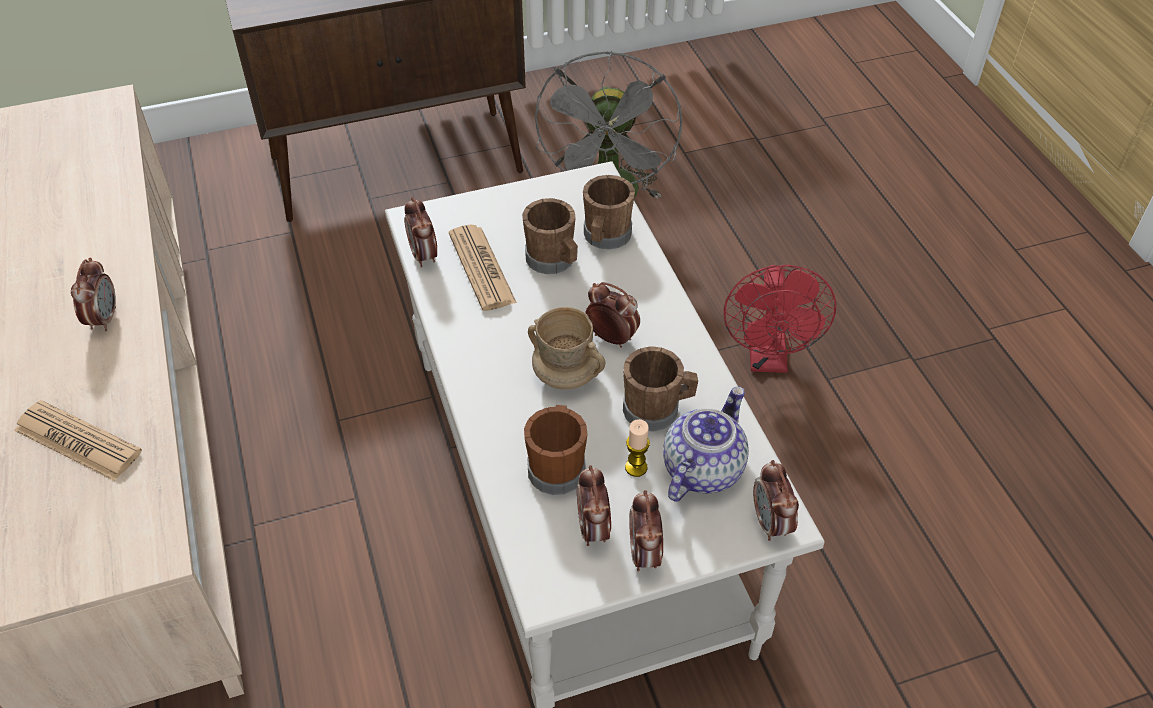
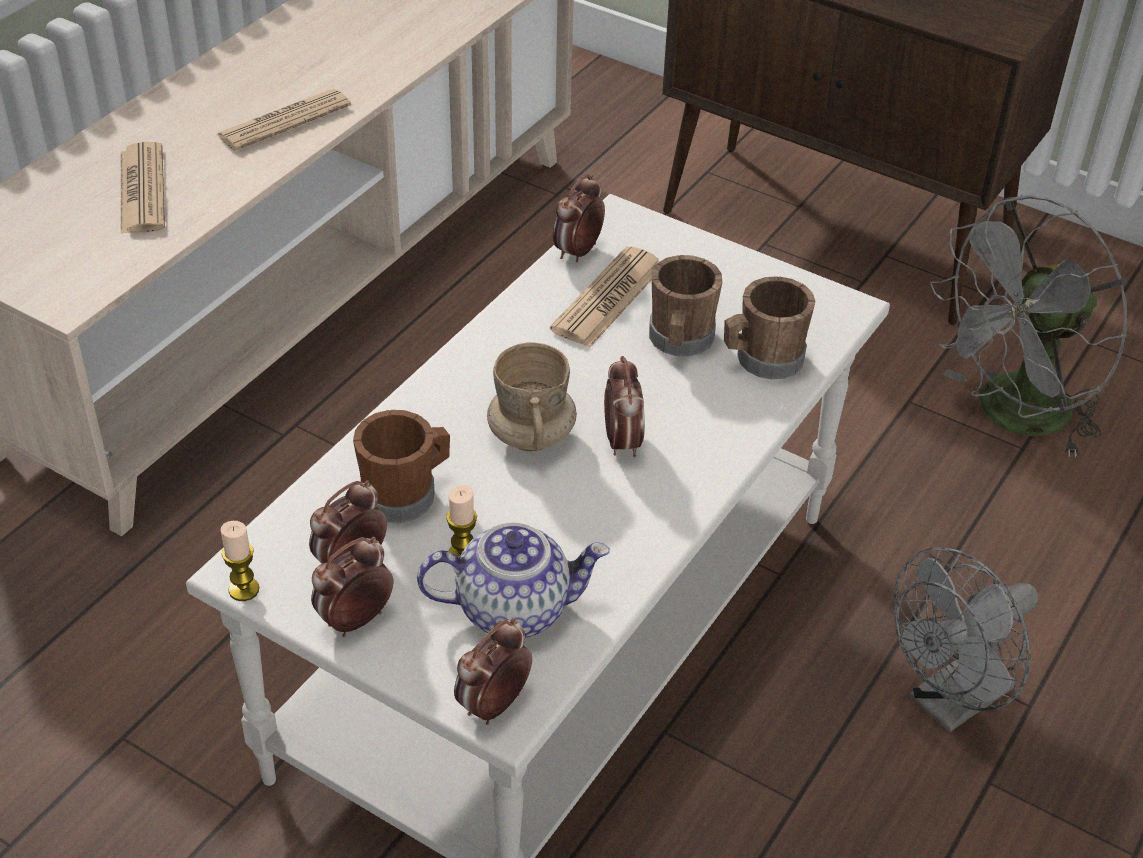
camera: 50 degrees right, 5 degrees down
alarm clock [71,258,116,331] -> newspaper [216,89,351,151]
brown mug [623,346,698,432] -> none
red fan [724,265,836,373] -> grey fan [894,547,1038,733]
none -> candle [221,521,259,601]

